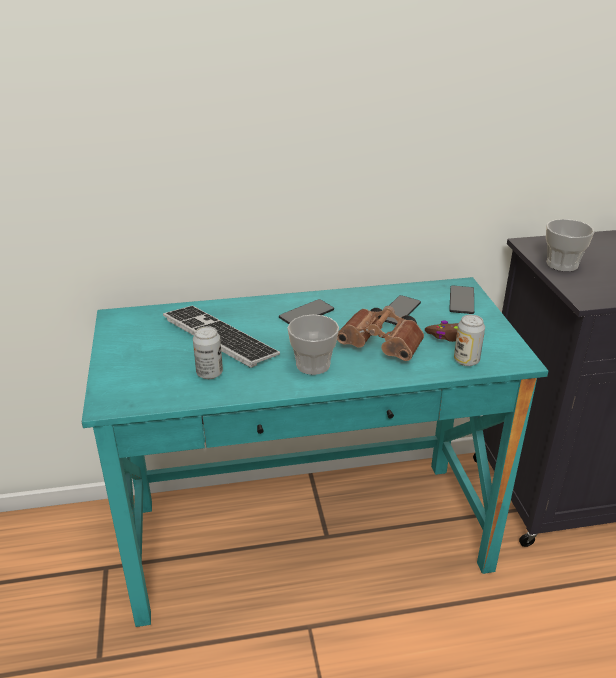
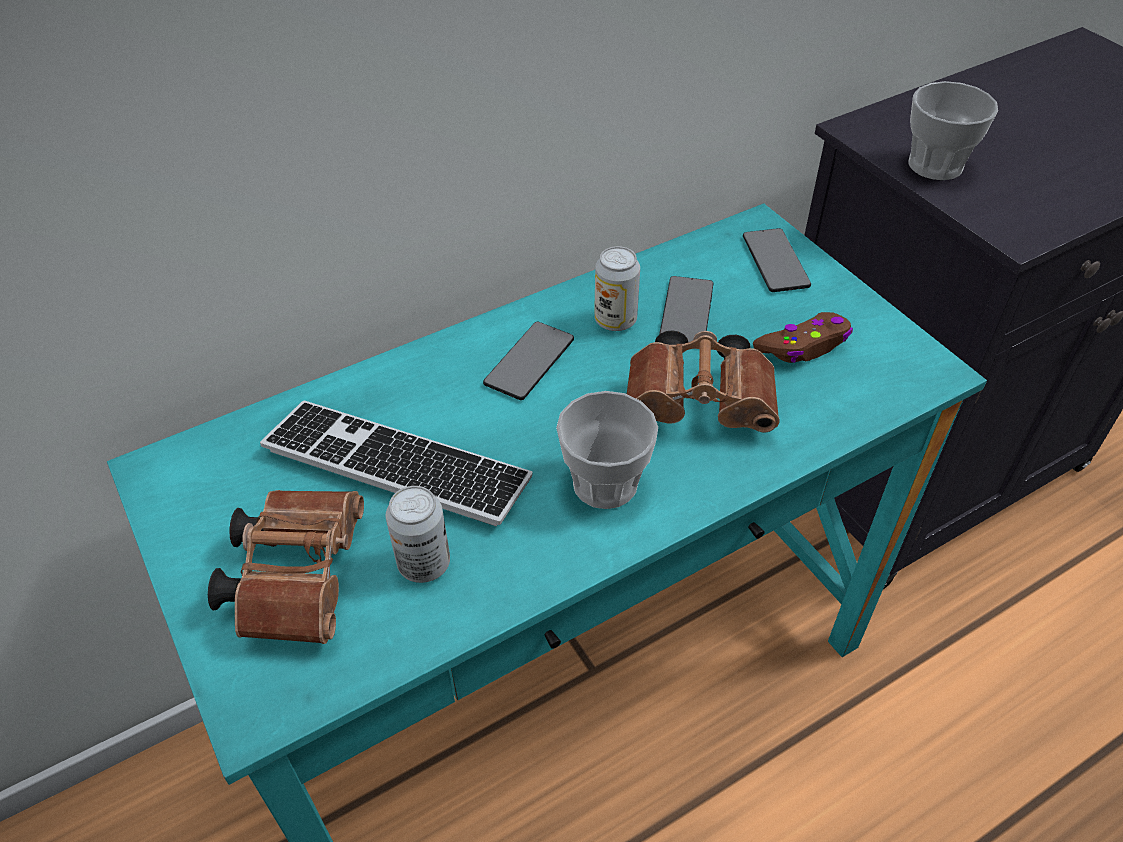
camera: 20 degrees left, 15 degrees up
can [454,315,485,366] -> can moved to [594,246,640,331]
none -> brown binoculars [208,490,364,644]

